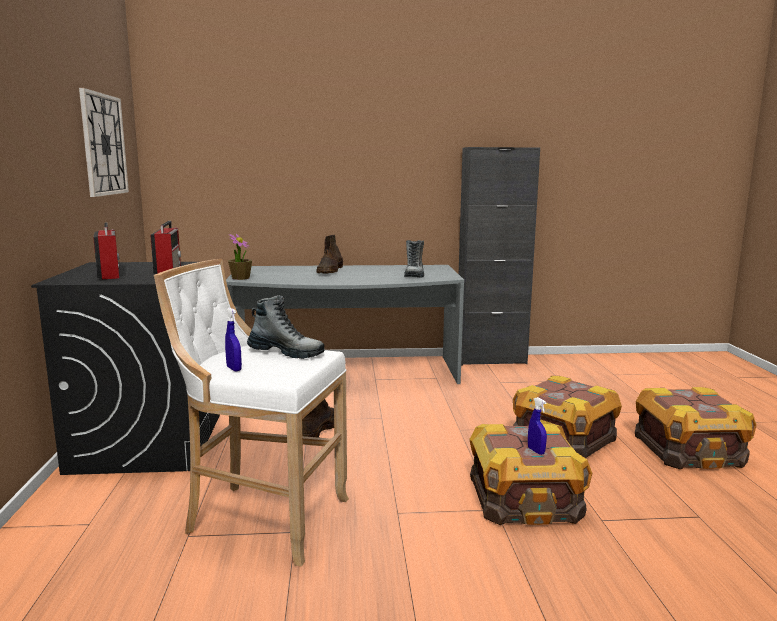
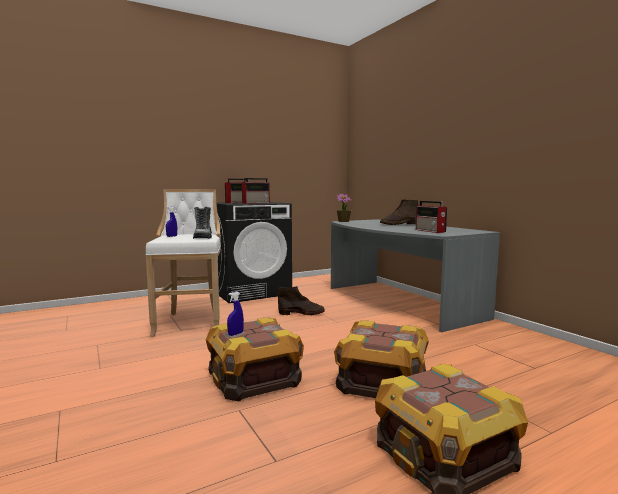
camera: 65 degrees right, 5 degrees down
wall clock [79,88,129,197] -> none
boot [404,240,424,278] -> radio [416,201,447,233]
black cabinet [459,147,540,365] -> none

